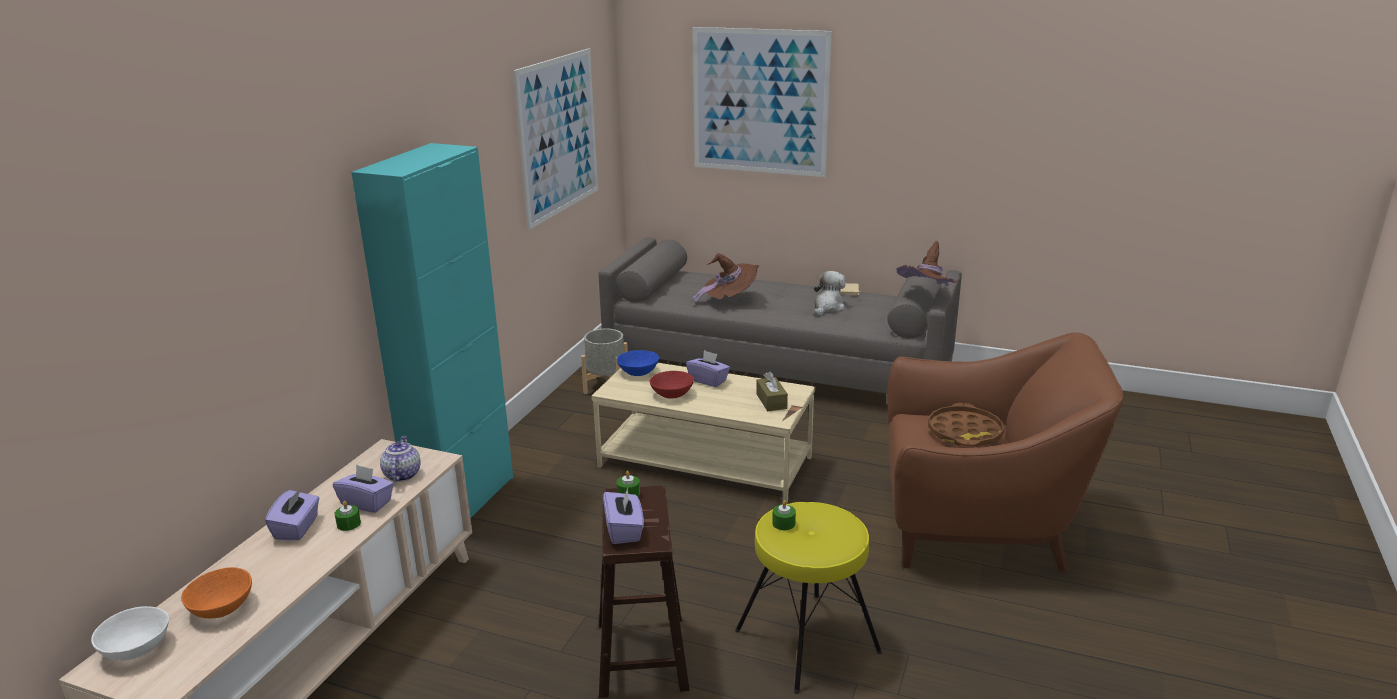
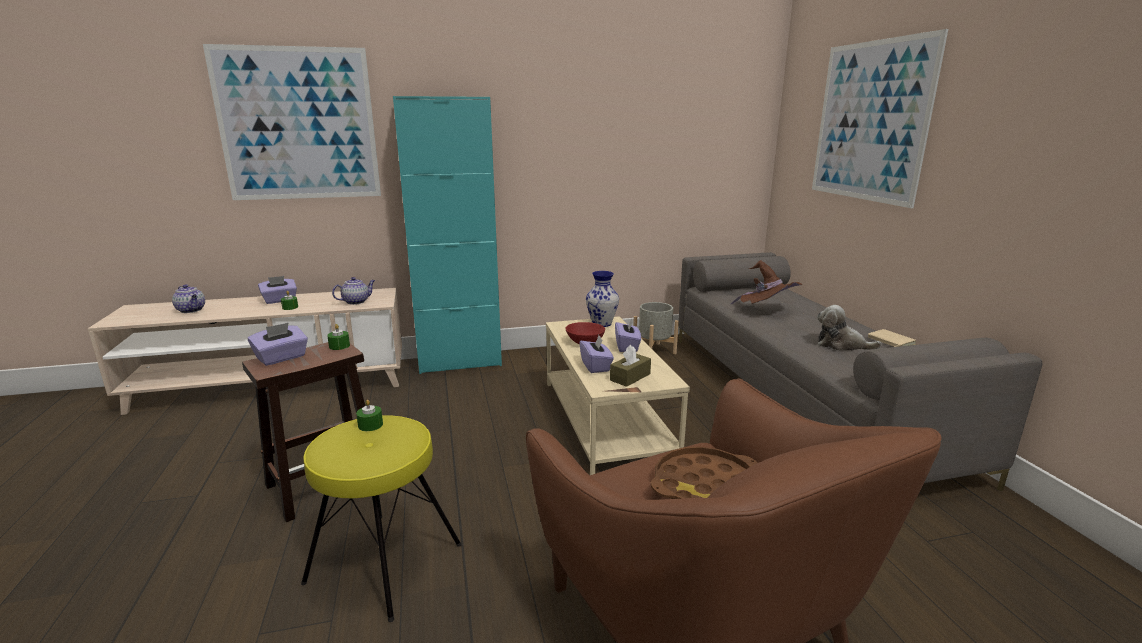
camera: 55 degrees right, 5 degrees down
white bowl [91,606,169,661] -> none
orange bowl [181,567,252,618] -> teapot [172,284,205,313]
purple tissue box [333,464,394,513] -> purple tissue box moved to [579,335,614,373]
picture [513,48,598,230] -> picture moved to [203,44,381,200]
blue bowl [617,350,659,376] -> vase [586,271,619,327]
plush toy [814,271,846,316] -> plush toy turned 150 degrees counterclockwise [817,305,882,351]
brown hat [896,241,956,286] -> none

